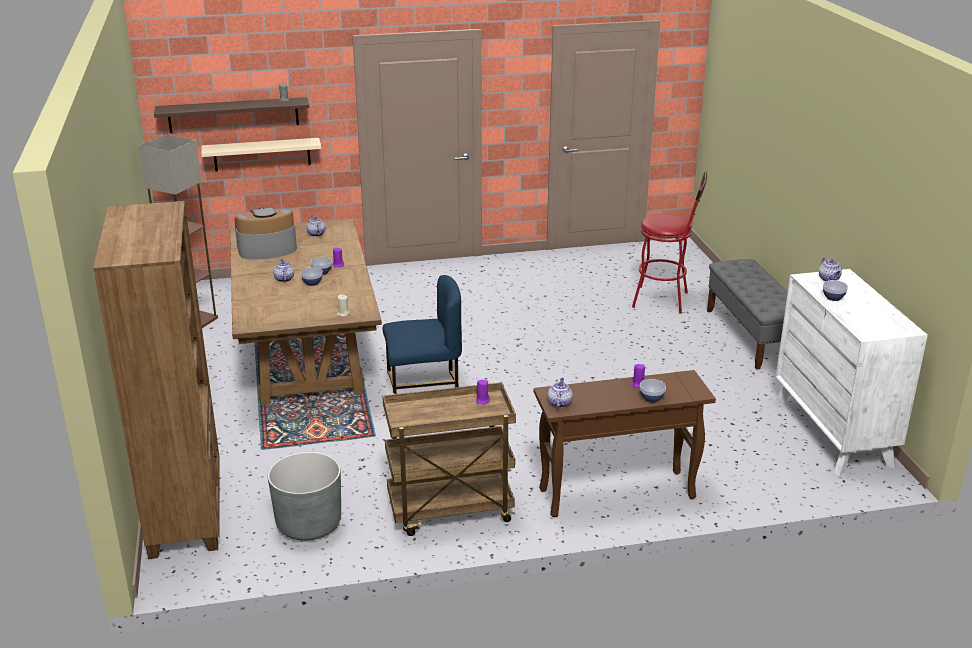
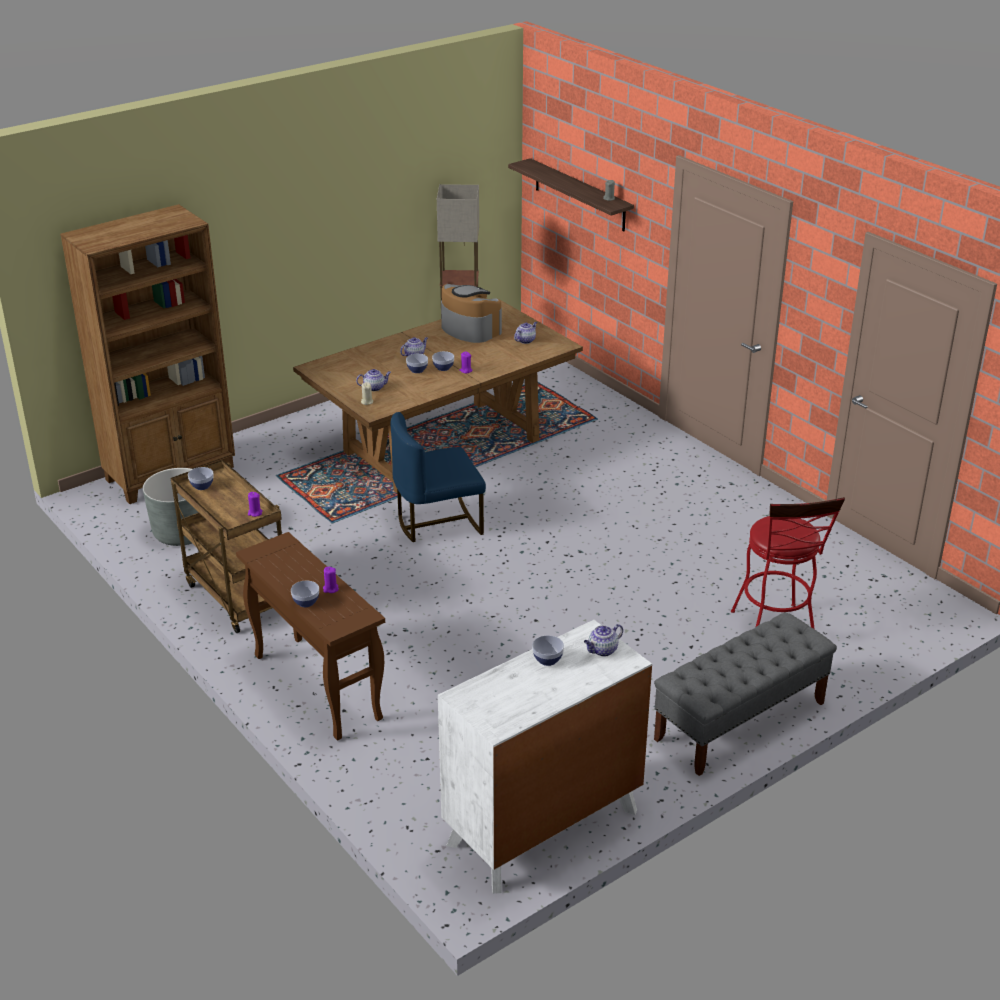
camera: 65 degrees right, 5 degrees up
beige shelf [201,138,321,171] -> none
blue chair [383,275,462,394] -> blue chair turned 105 degrees clockwise [391,412,486,542]
teapot [547,378,573,408] -> teapot moved to [356,369,391,391]
none -> bowl [188,467,214,490]

